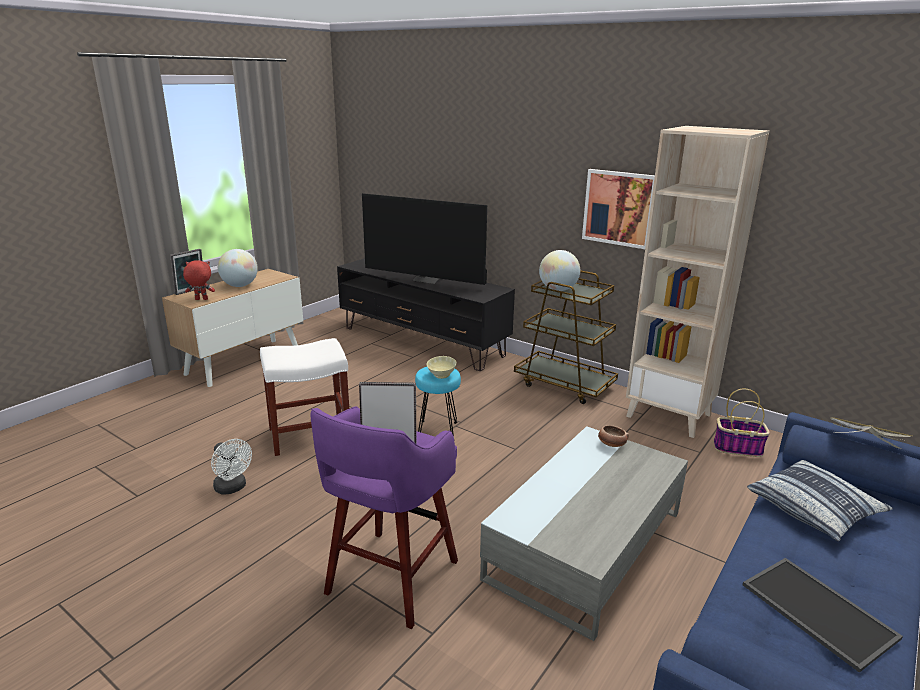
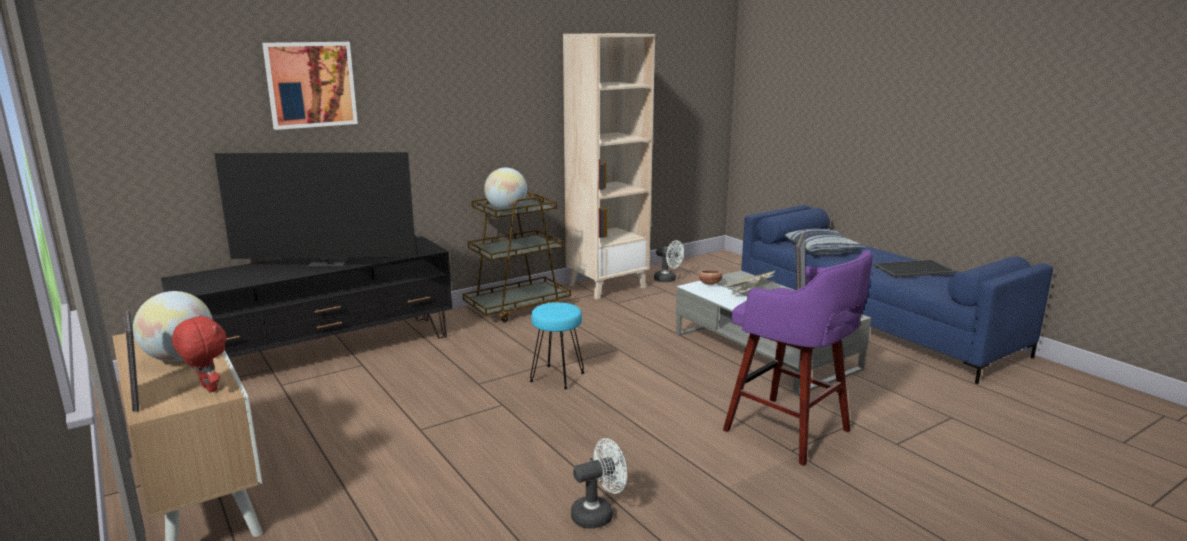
camera: 70 degrees left, 5 degrees down
red plush toy [183,260,215,300] -> red plush toy turned 120 degrees clockwise [172,314,226,392]
white stool [260,338,349,456] -> none
television [362,193,487,285] -> television turned 45 degrees clockwise [214,152,418,266]
beige bowl [427,356,456,379] -> none
picture [582,169,655,249] -> picture moved to [262,42,358,130]
basket [714,389,770,457] -> white fan [654,240,684,282]
book [831,417,912,449] -> book moved to [726,270,776,295]

